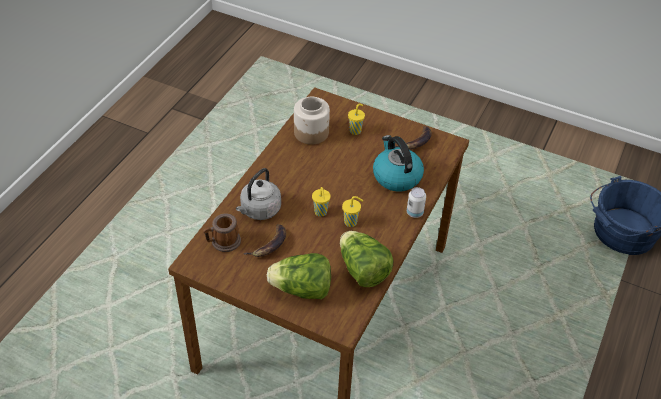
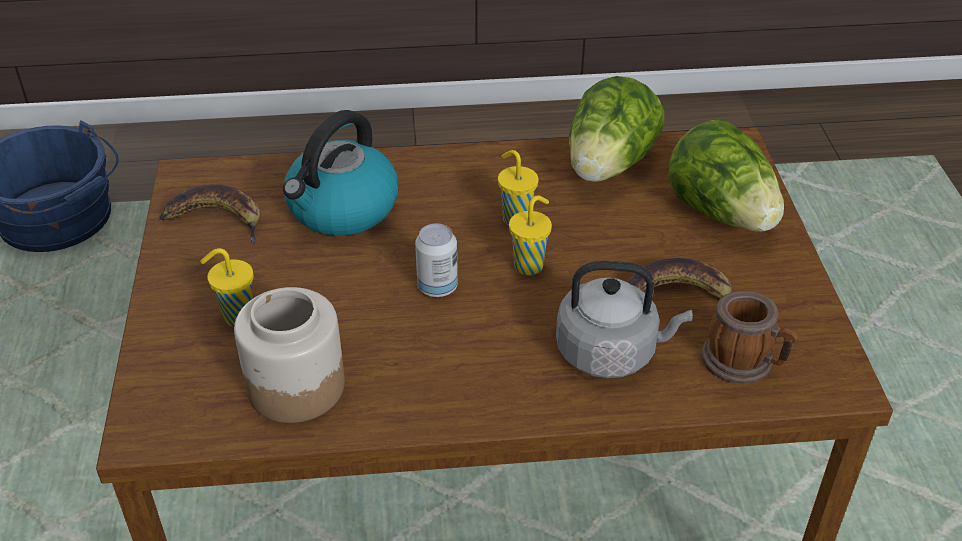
camera: 120 degrees left, 5 degrees down
can [407,187,426,218] -> can moved to [415,223,458,297]

